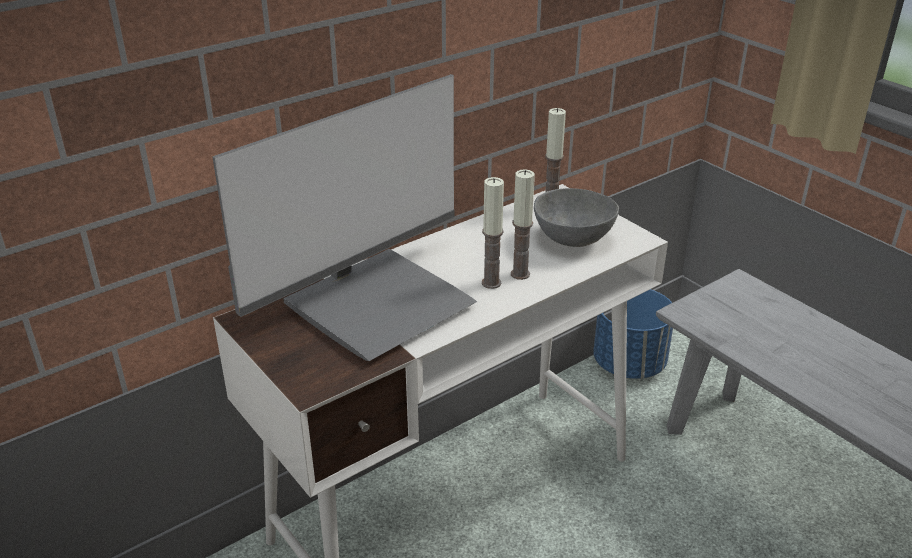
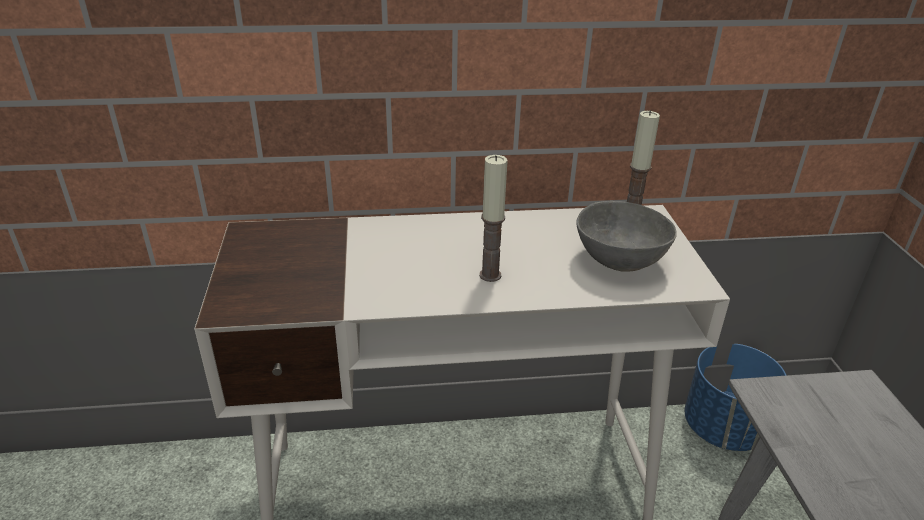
camera: 30 degrees right, 0 degrees up
monitor [212,74,477,361] -> none
candle [511,169,535,280] -> none

